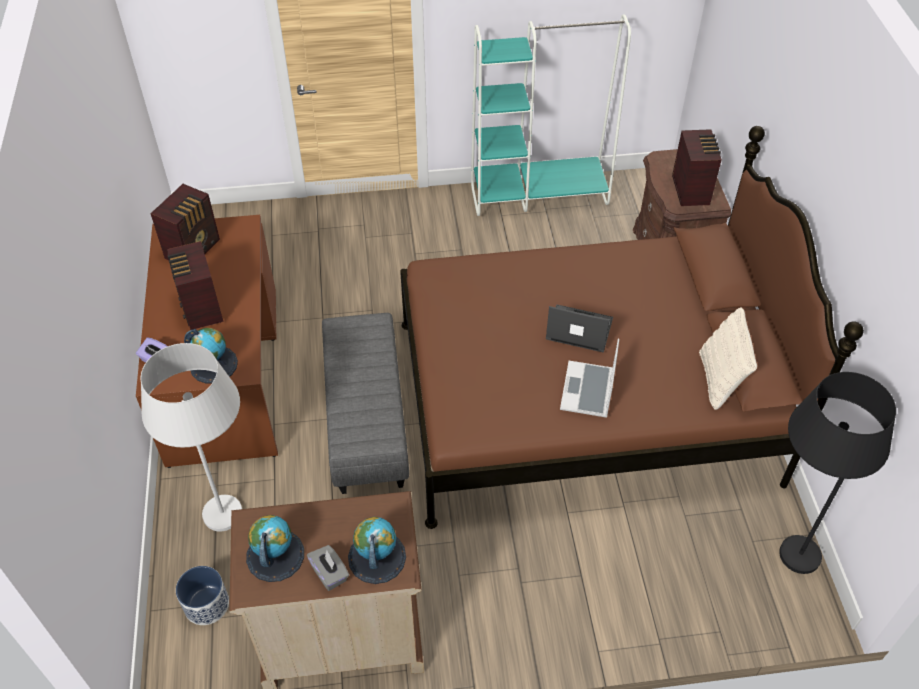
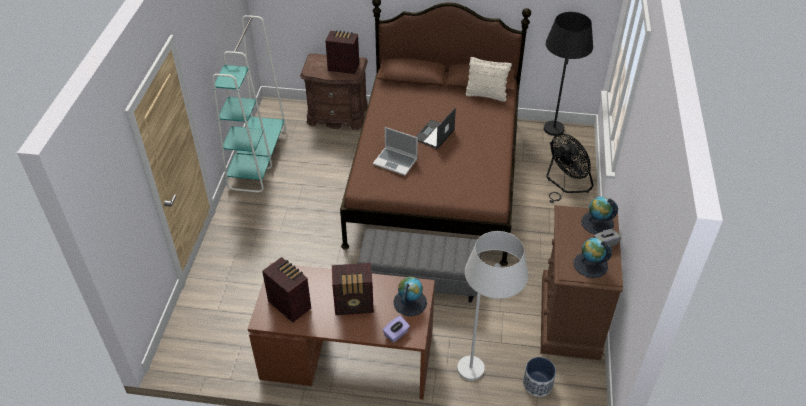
camera: 75 degrees left, 5 degrees down
laptop [560,339,619,418] -> laptop moved to [373,127,418,176]
none -> black fan [546,134,594,203]

